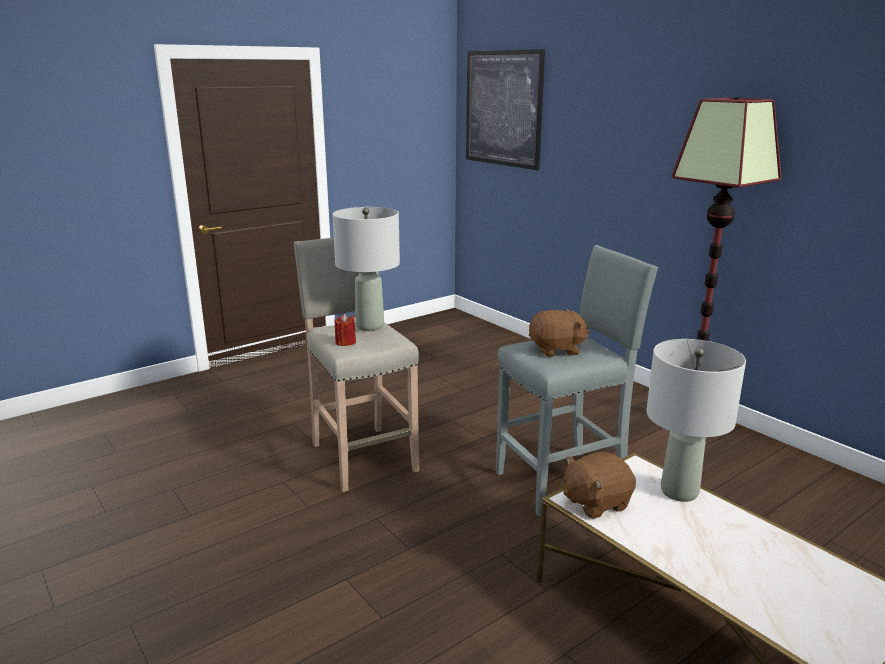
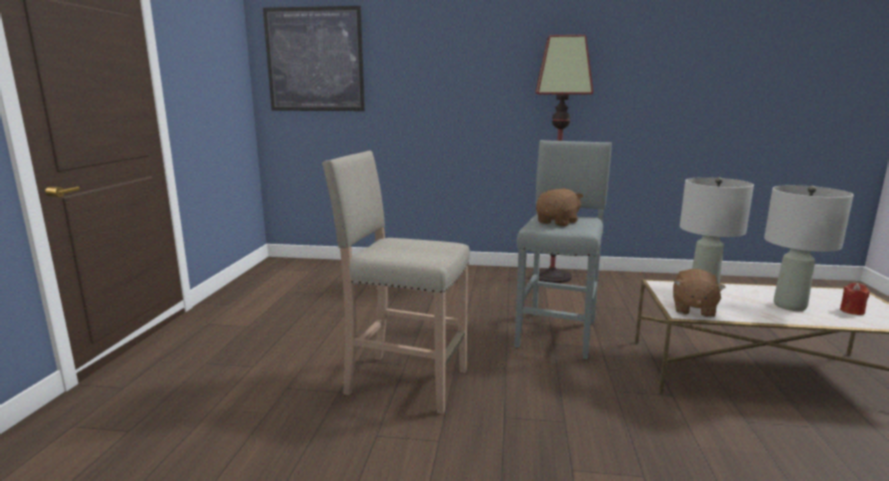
camera: 45 degrees left, 5 degrees down
grey table lamp [332,207,400,331] -> grey table lamp moved to [764,185,854,311]
red candle [335,314,356,346] -> red candle moved to [840,283,870,315]

